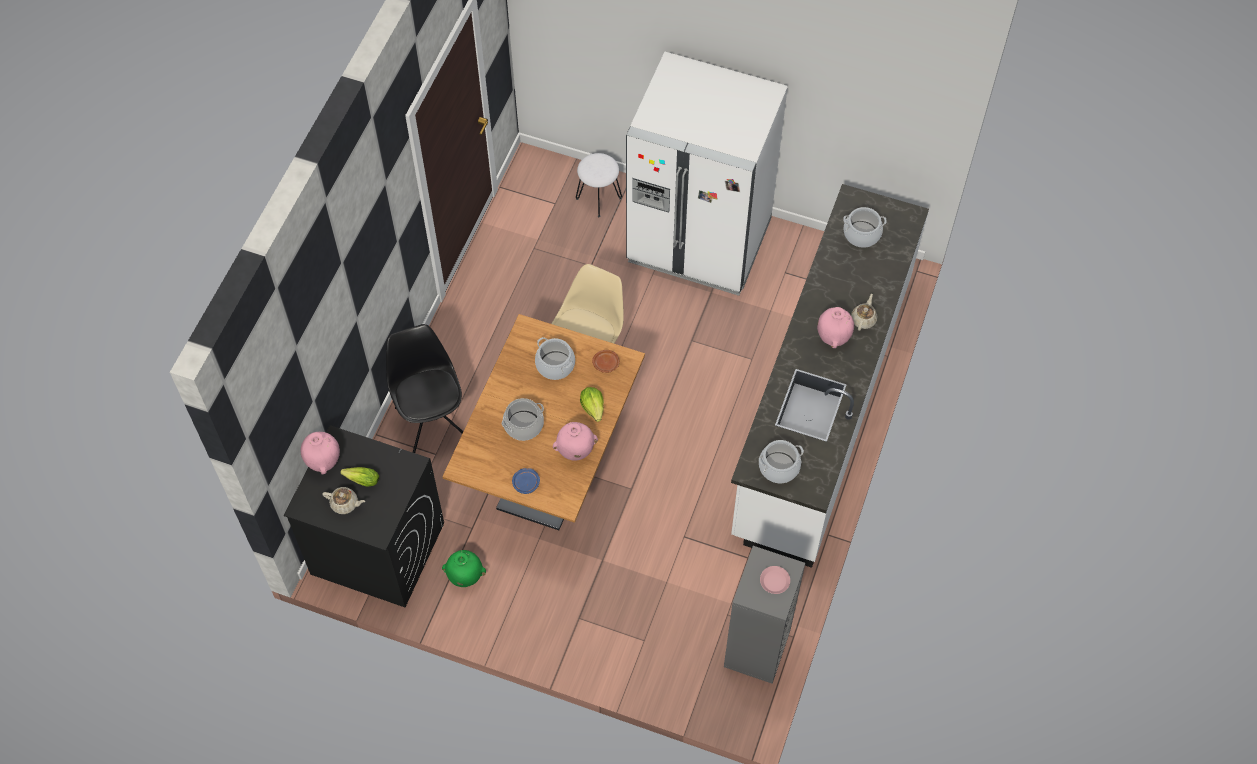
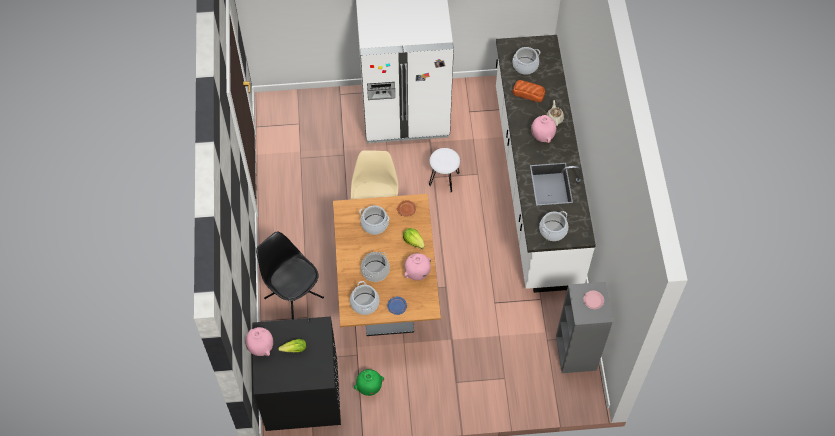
camera: 25 degrees left, 0 degrees up
beige teapot [322,487,365,514] -> none
white stool [576,153,622,217] -> white stool moved to [429,148,460,192]
none -> cooking pot [350,281,379,315]
none -> bread [512,80,545,102]

